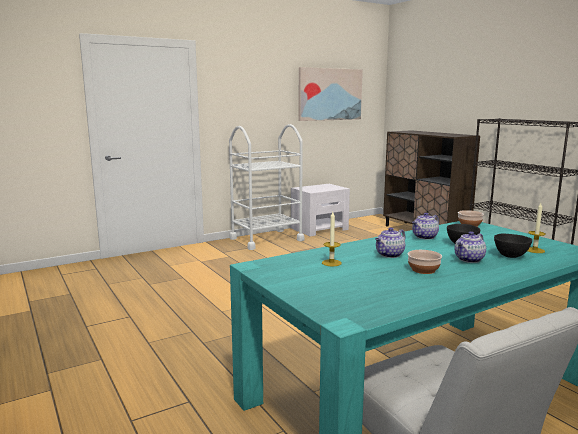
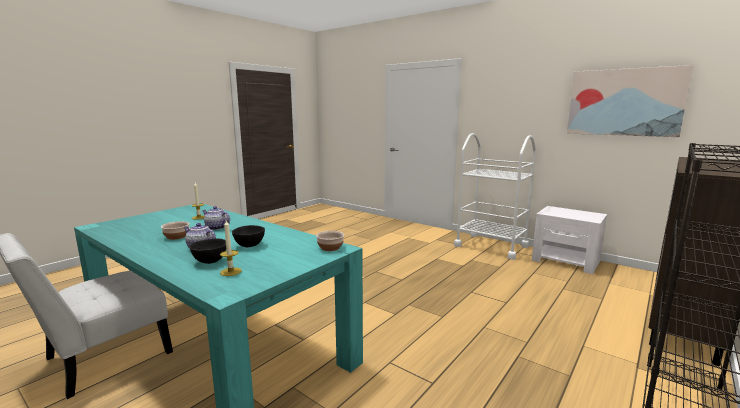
camera: 70 degrees right, 0 degrees up
teapot [412,213,439,240] -> none

